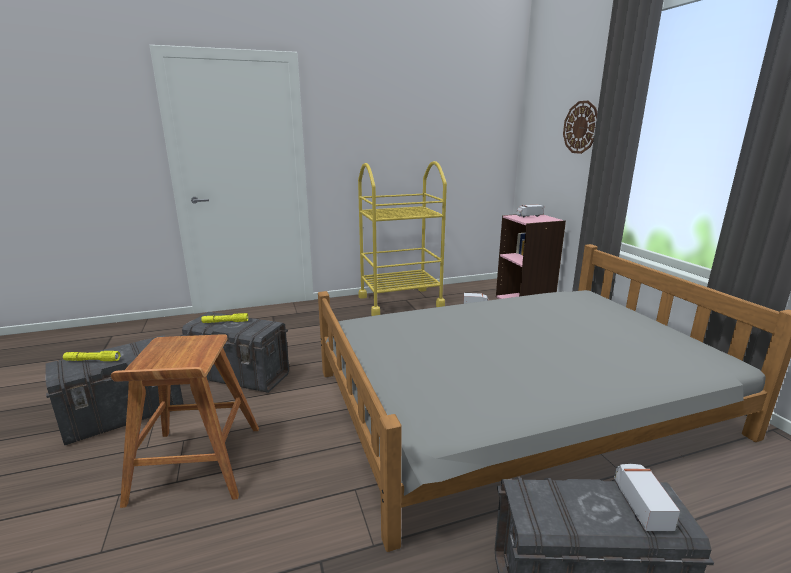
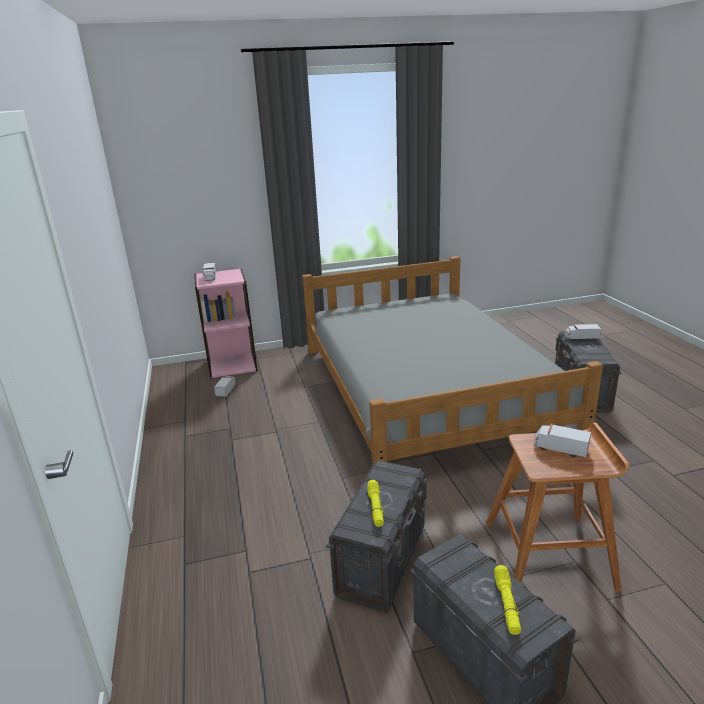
camera: 85 degrees left, 5 degrees up
yellow cart [358,161,447,316] -> none
wall clock [563,101,597,154] -> none
none -> toy truck [534,424,591,457]

